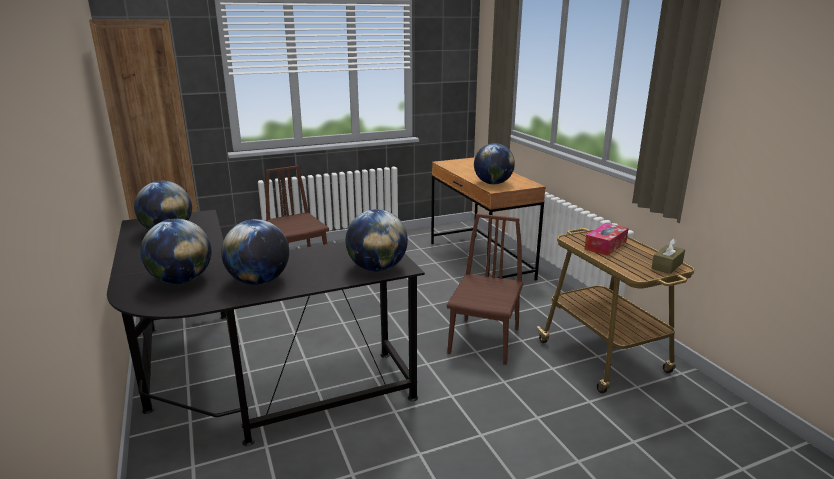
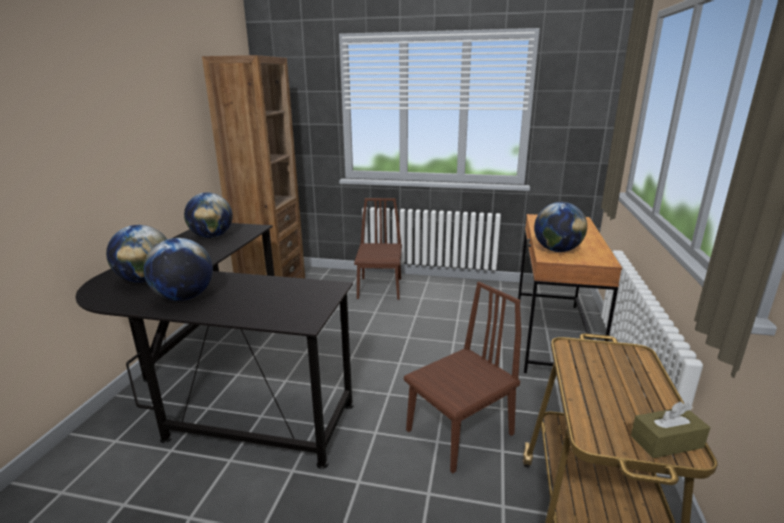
camera: 35 degrees right, 0 degrees up
globe [345,209,408,272] -> none
tissue box [584,223,629,256] -> none

